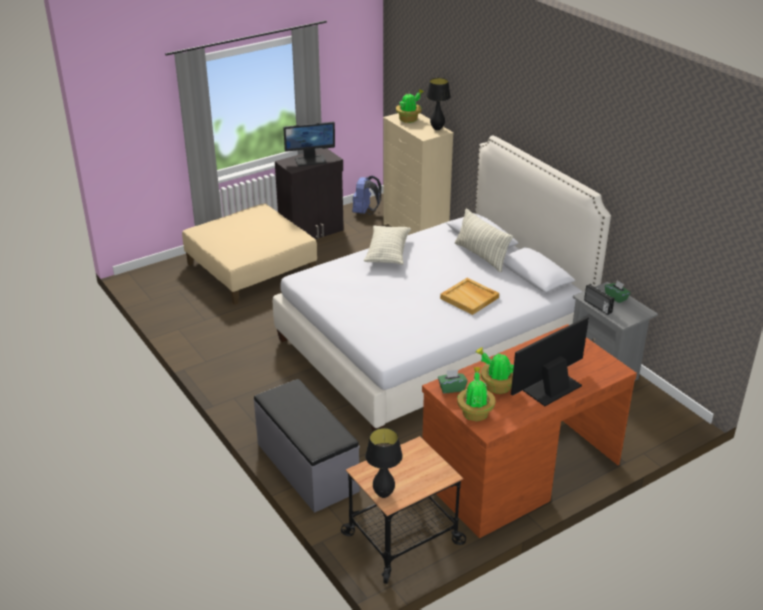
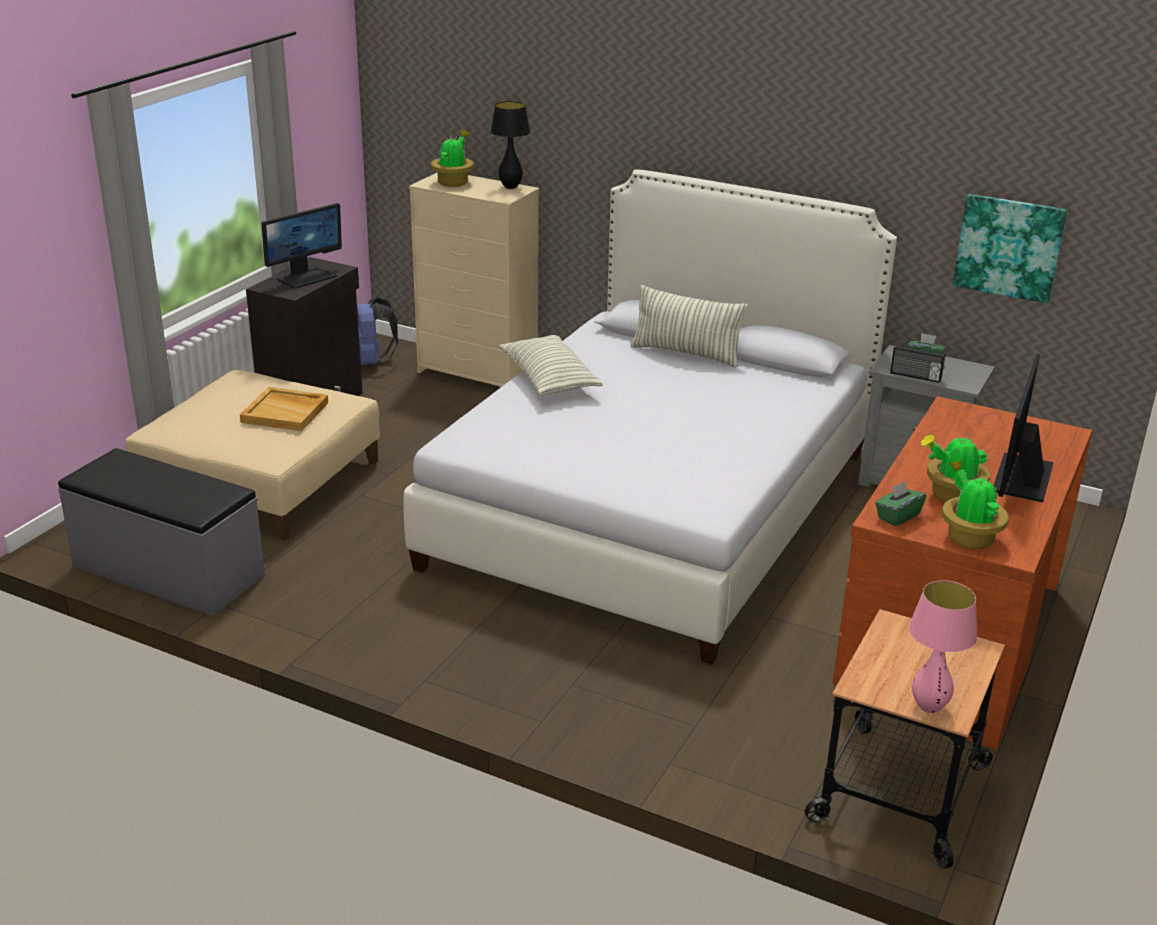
camera: 30 degrees left, 5 degrees down
grey bench [254,379,360,513] -> grey bench moved to [58,448,265,616]
black table lamp [365,428,403,498] -> pink table lamp [909,580,977,713]
beige tray [440,278,499,315] -> beige tray moved to [240,387,328,431]
none -> picture [953,194,1067,304]

